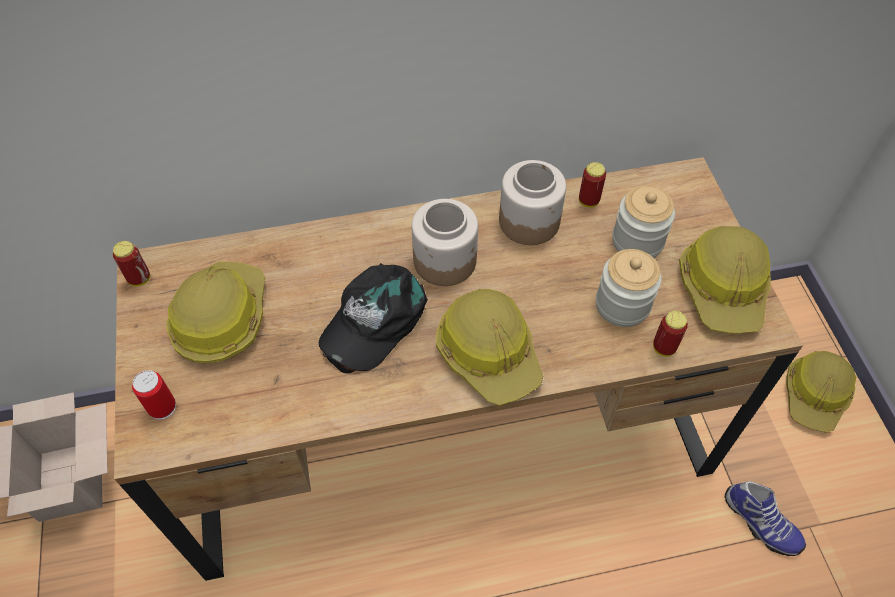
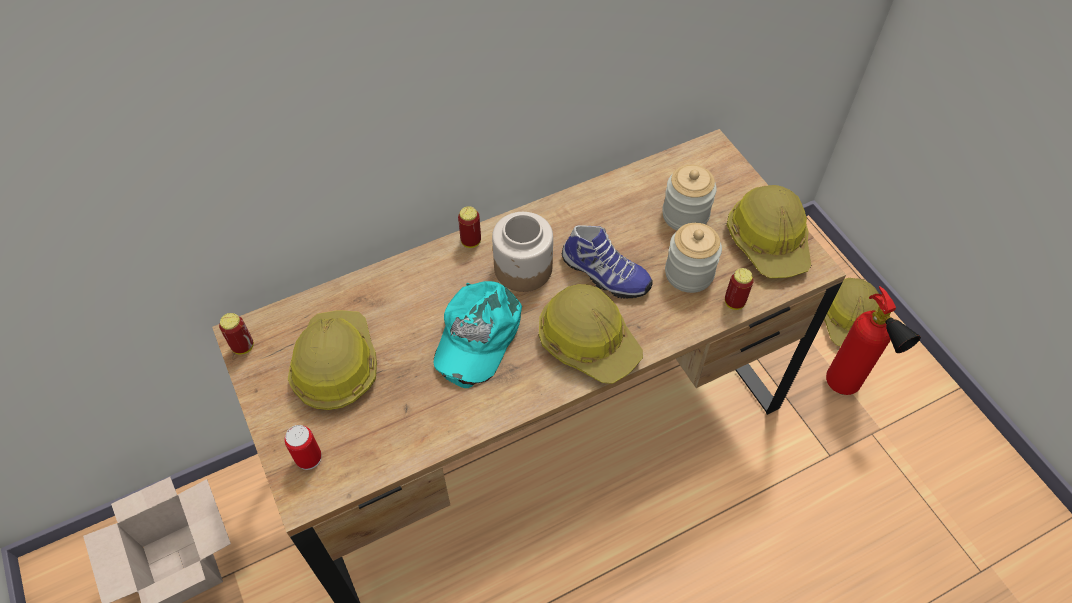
camera: 15 degrees left, 0 degrees up
black cap [319,263,428,374] -> turquoise cap [434,281,522,388]
jar [499,160,566,245] -> none
can [579,162,606,207] -> can moved to [458,206,481,248]
shoe [725,481,806,556] -> shoe moved to [562,225,652,299]
none -> fire extinguisher [826,286,921,395]

